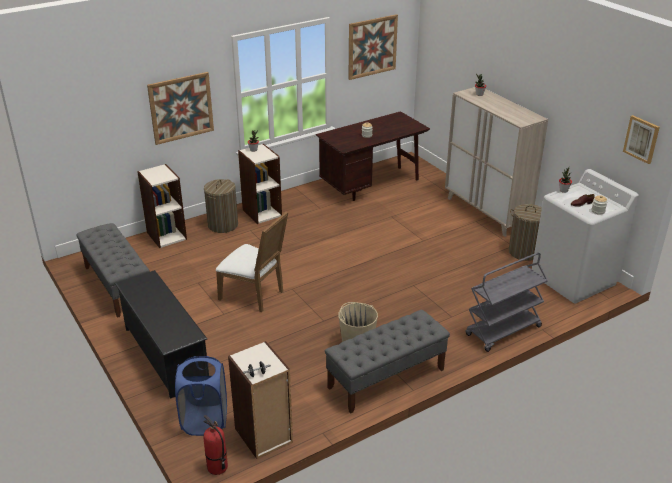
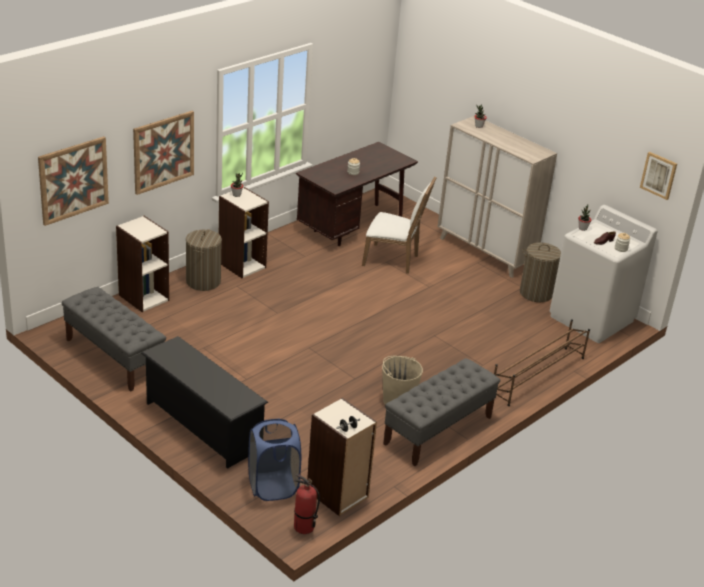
camera: 15 degrees left, 0 degrees up
white chair [216,211,288,312] -> white chair moved to [362,177,437,274]
picture [349,14,398,80] -> picture moved to [38,136,109,226]
grey cart [465,252,548,352] -> brown shoe rack [494,319,590,406]

